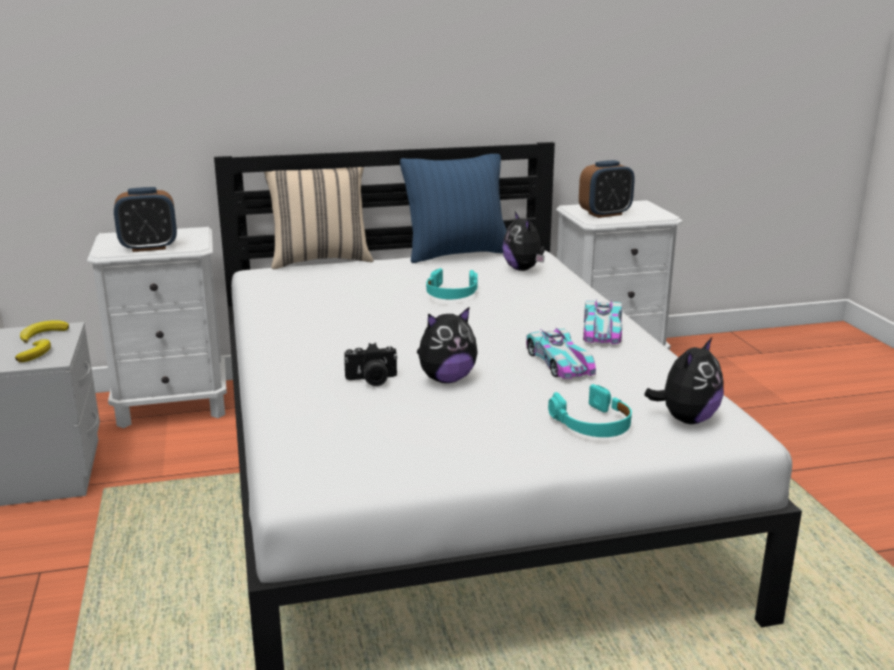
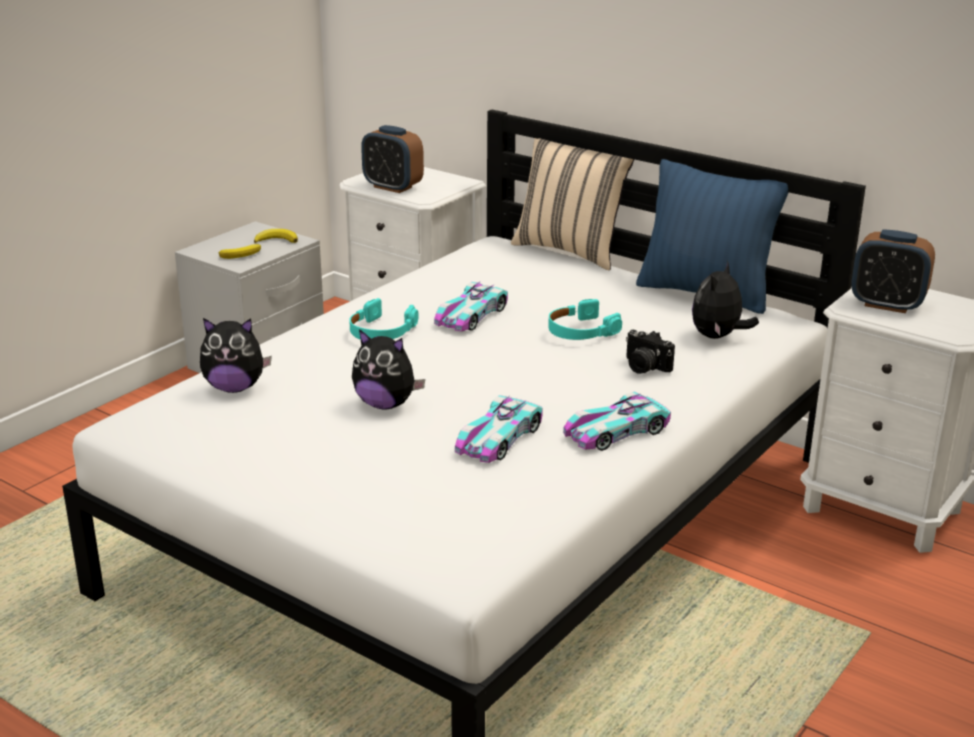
camera: 50 degrees right, 5 degrees up
camera [344,343,398,386] -> camera moved to [626,330,675,374]
turquoise headphones [548,384,632,437] -> turquoise headphones moved to [349,298,418,340]
plush toy [644,337,724,424] -> plush toy moved to [200,318,272,393]
none -> toy car [434,281,508,331]

